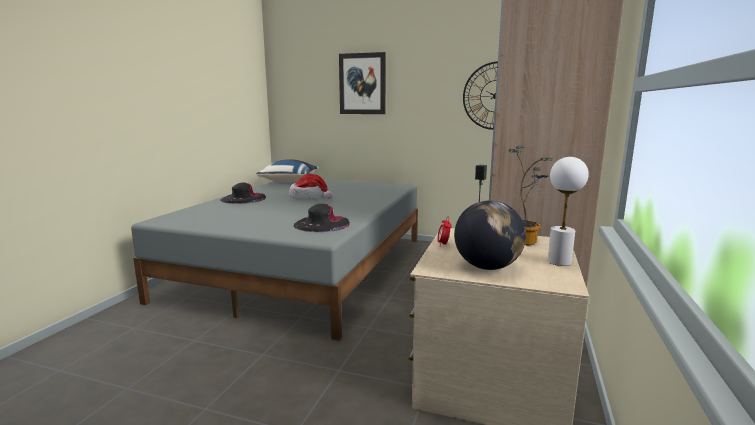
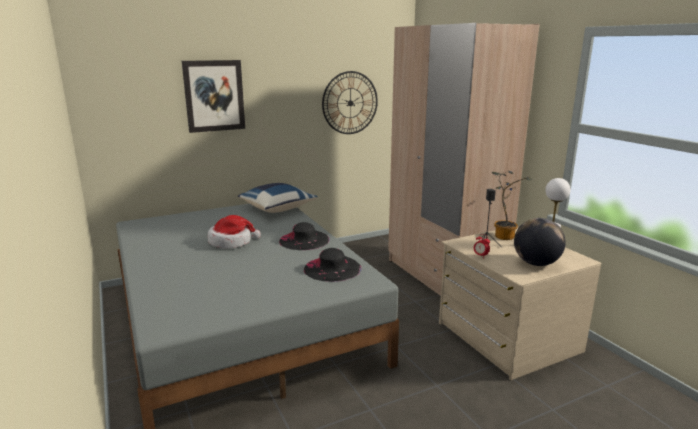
camera: 45 degrees left, 5 degrees up
black hat [220,183,266,204] -> black hat moved to [279,222,330,250]
blue pillow [256,159,319,182] -> blue pillow moved to [238,183,318,213]

